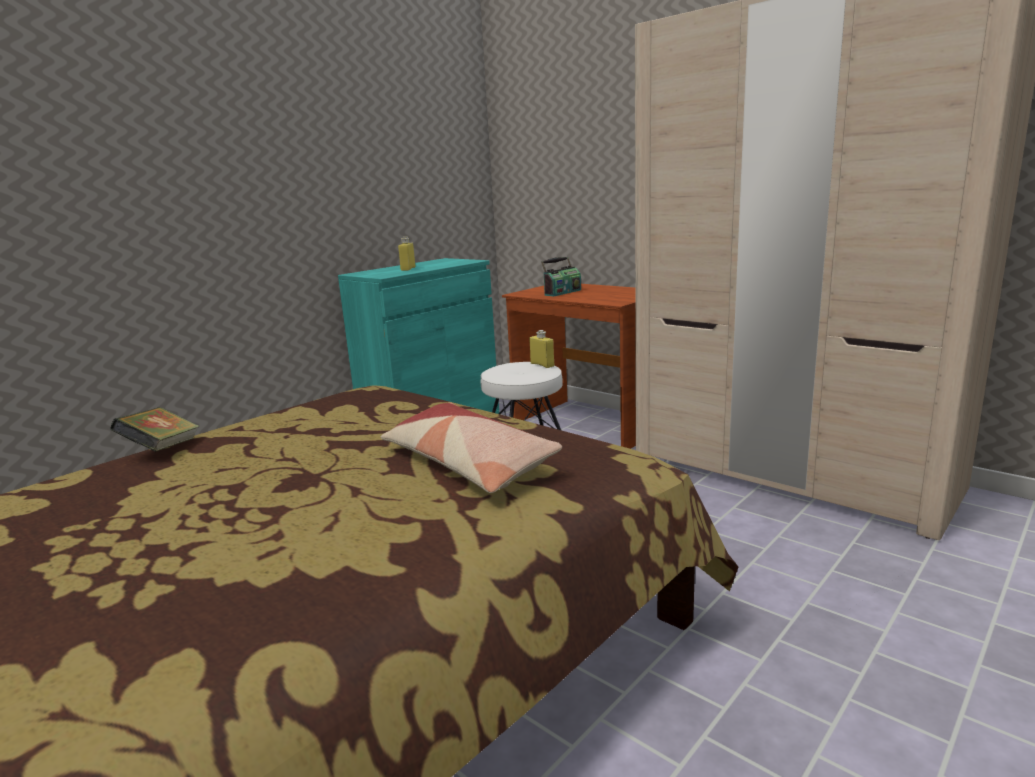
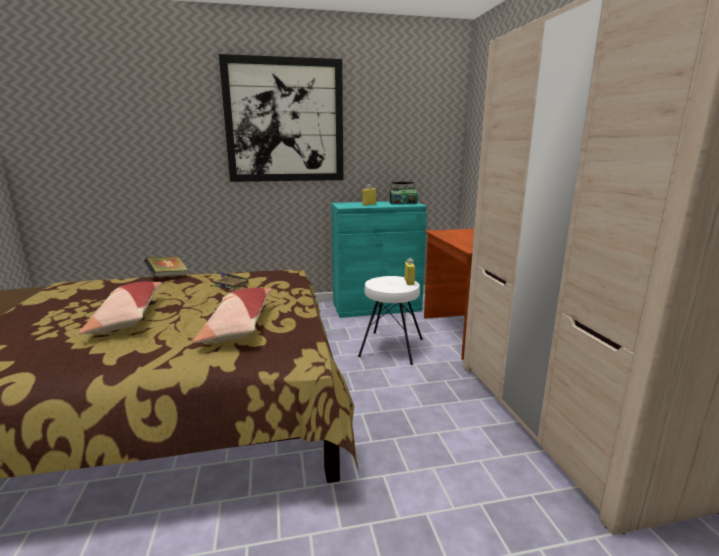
camera: 35 degrees right, 0 degrees up
radio [541,257,581,297] -> radio moved to [390,181,418,205]
none -> pillow [79,281,162,334]
none -> book [214,271,248,290]
none -> picture [219,54,343,182]

